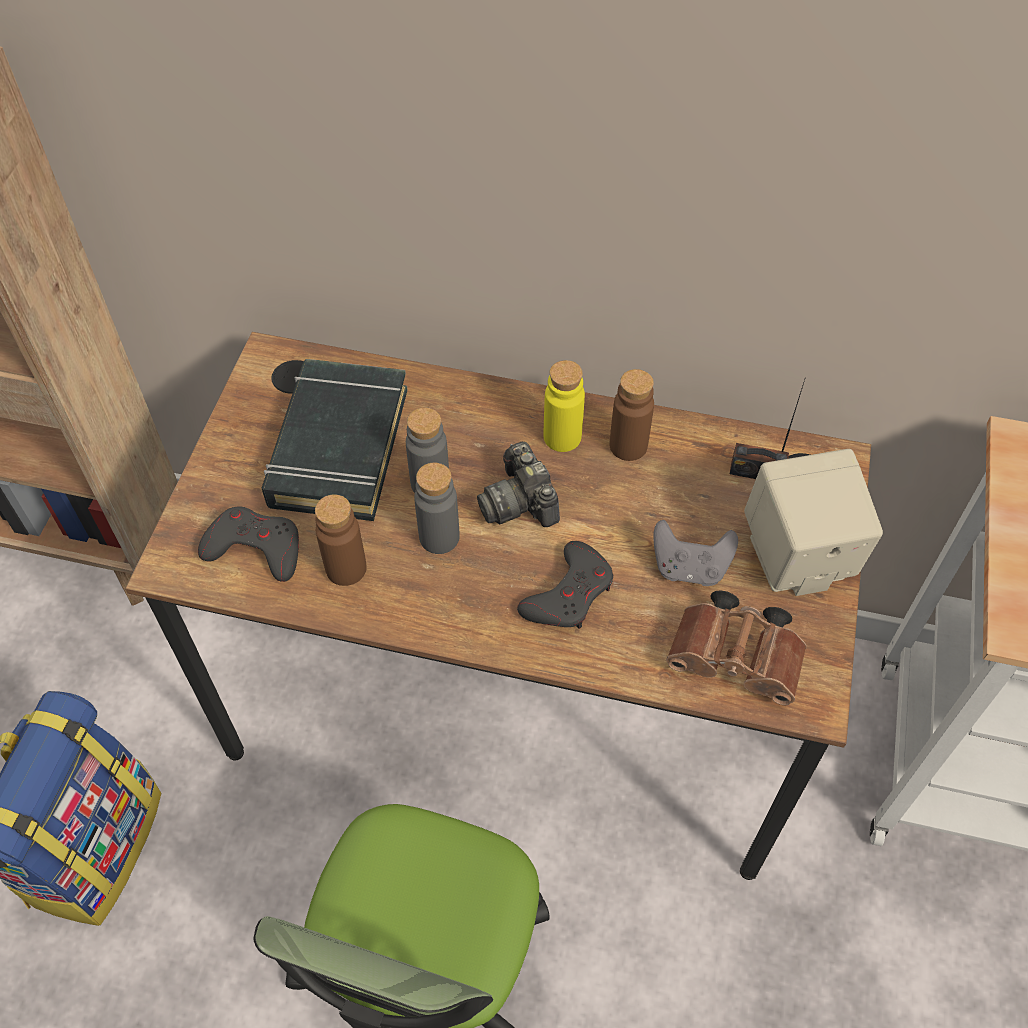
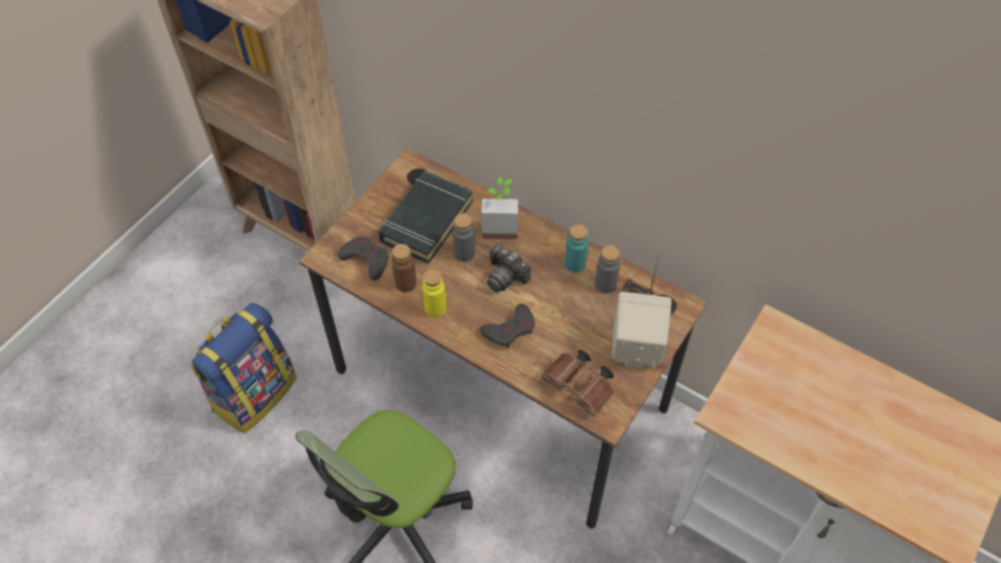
camera: 20 degrees right, 0 degrees up
grey bottle [414,462,460,554] -> grey bottle moved to [595,245,620,294]
camera [477,442,560,527] -> camera turned 45 degrees counterclockwise [487,245,531,292]
yellow bottle [544,360,585,452] -> yellow bottle moved to [422,269,446,317]
brown bottle [610,369,654,461] -> turquoise bottle [565,224,589,272]
grey game controller [653,520,738,586] -> none
none -> potted plant [481,177,518,239]

